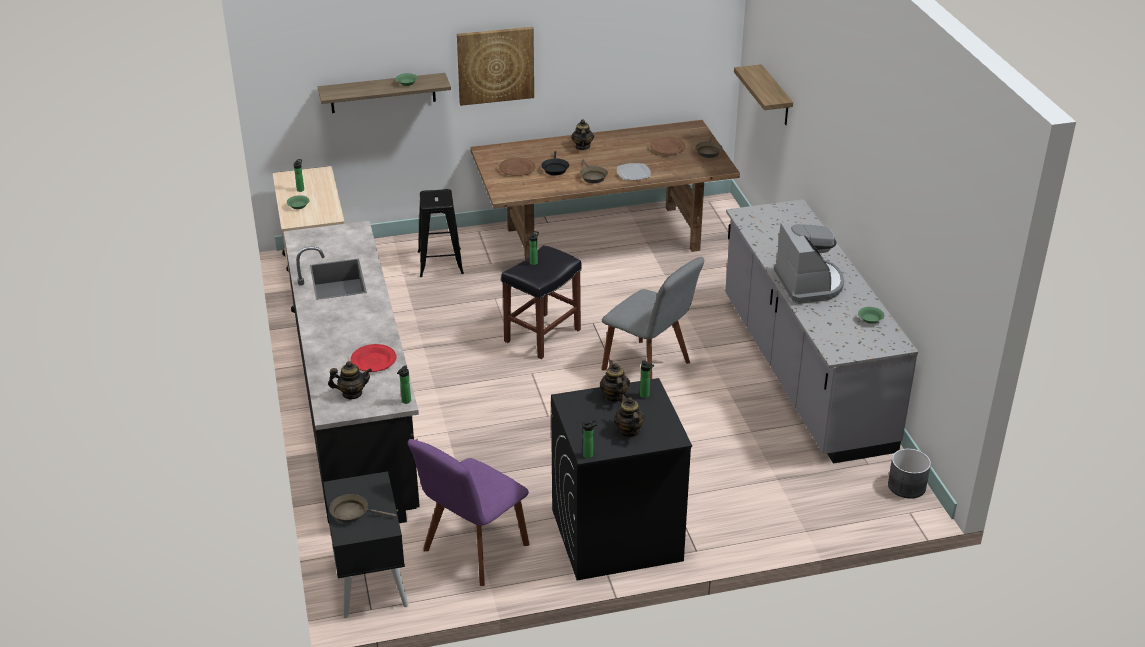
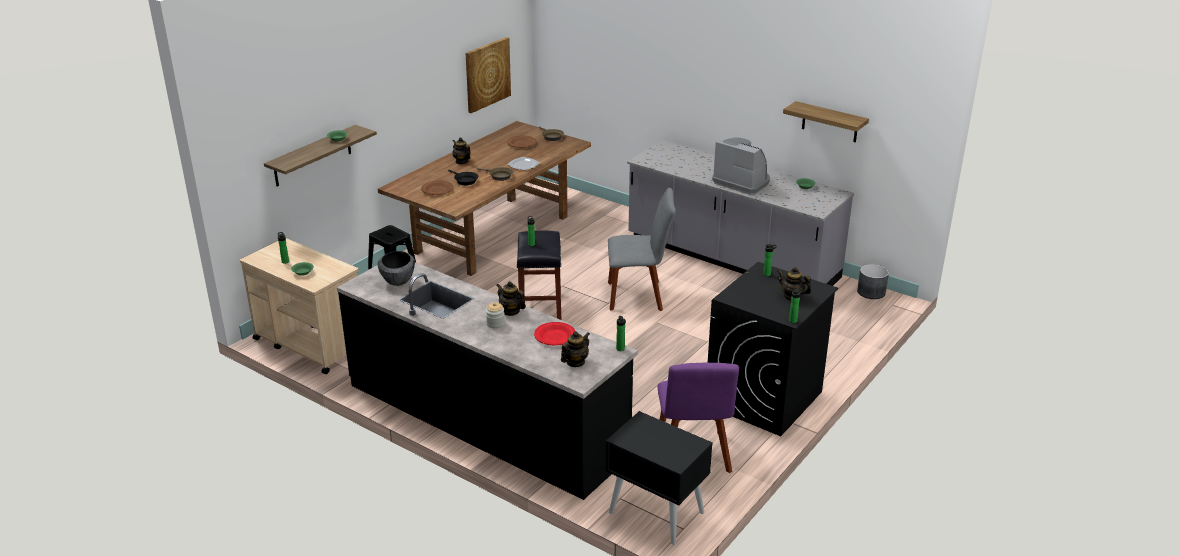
camera: 40 degrees left, 5 degrees down
brown frying pan [329,494,397,523] -> none
picture [457,27,534,106] -> picture moved to [466,37,511,113]
teapot [600,360,630,402] -> teapot moved to [496,281,526,316]
shelf [734,64,793,125] -> shelf moved to [783,101,869,142]
none -> bowl [377,251,415,286]
none -> jar [486,302,505,328]

